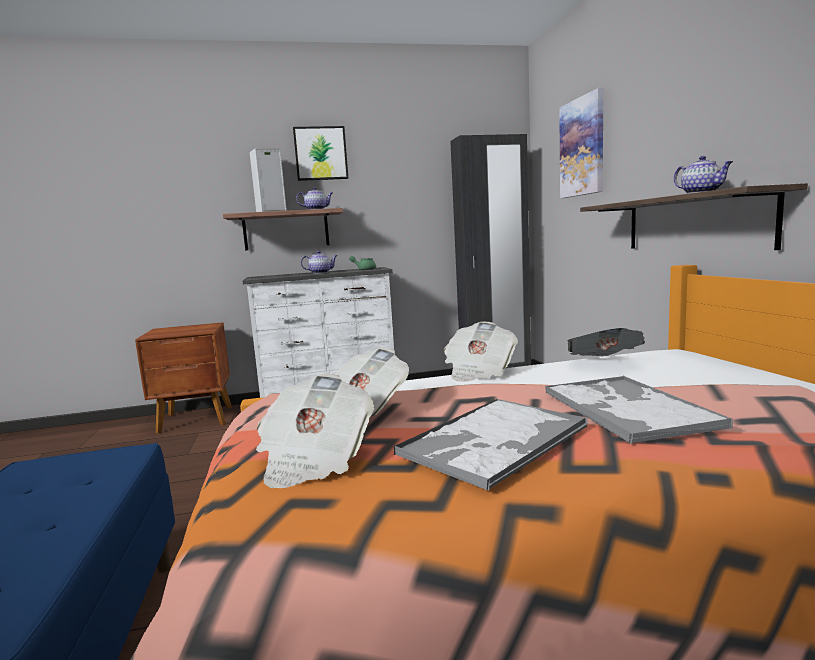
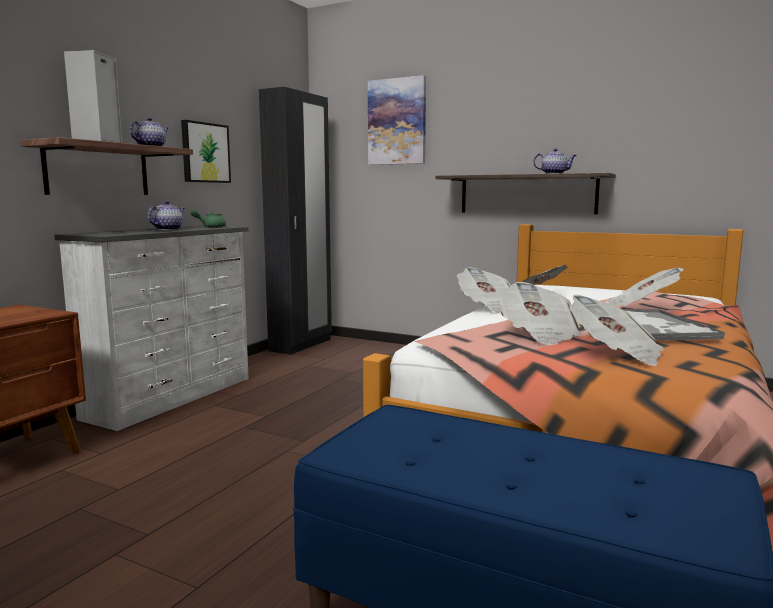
camera: 50 degrees left, 0 degrees up
picture [293,126,348,181] -> picture moved to [181,120,231,183]
tray [545,376,733,444] -> newspaper [605,268,684,306]

